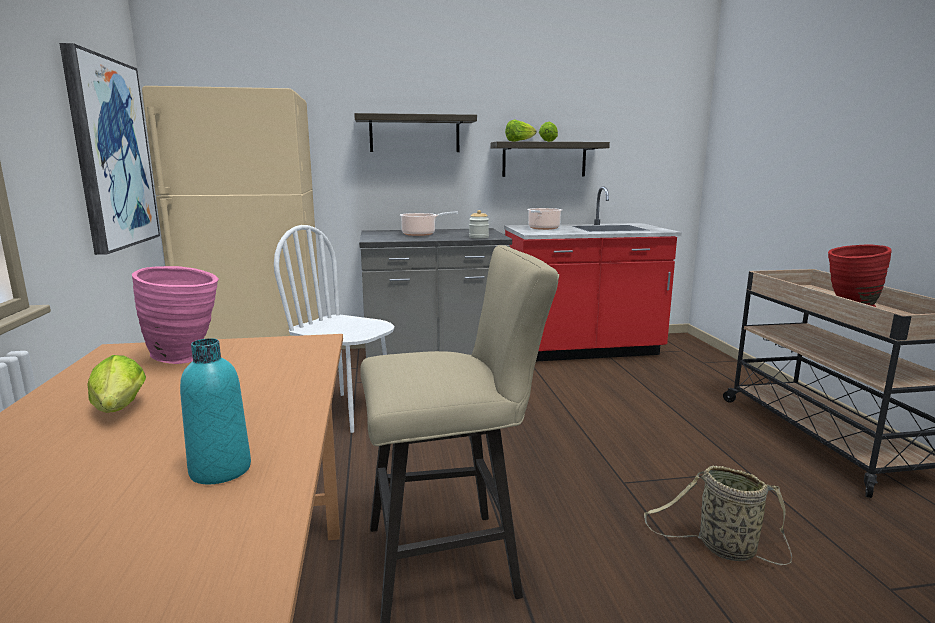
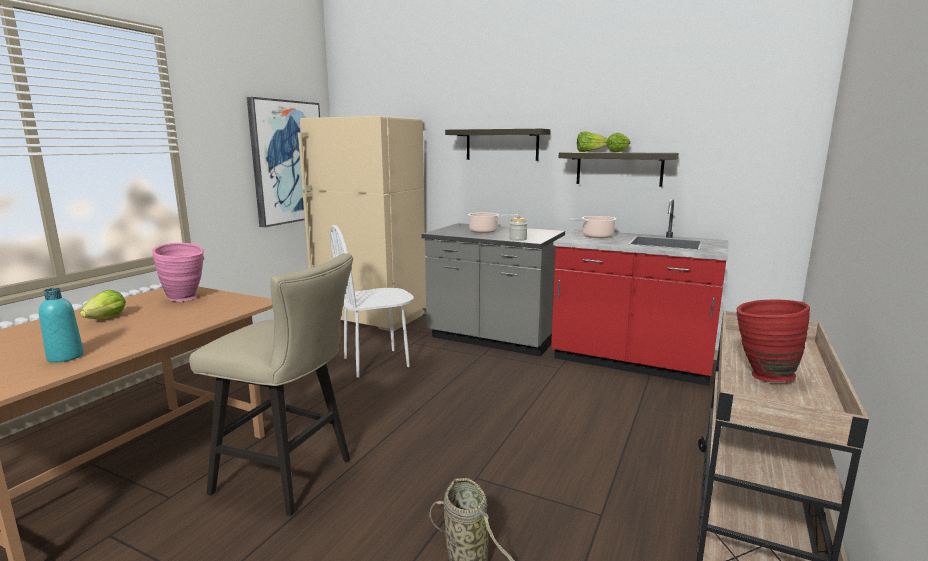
camera: 35 degrees right, 0 degrees up
white chair [274,225,394,433] -> white chair turned 90 degrees counterclockwise [330,225,414,378]

